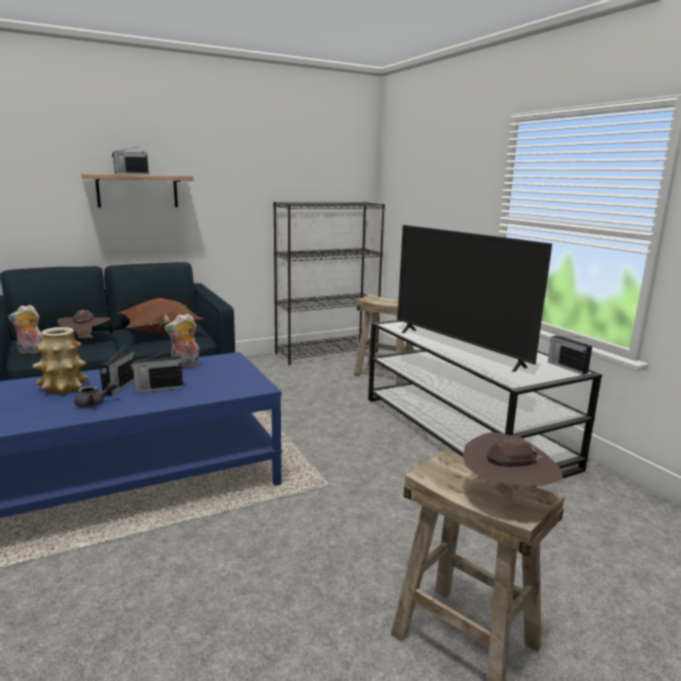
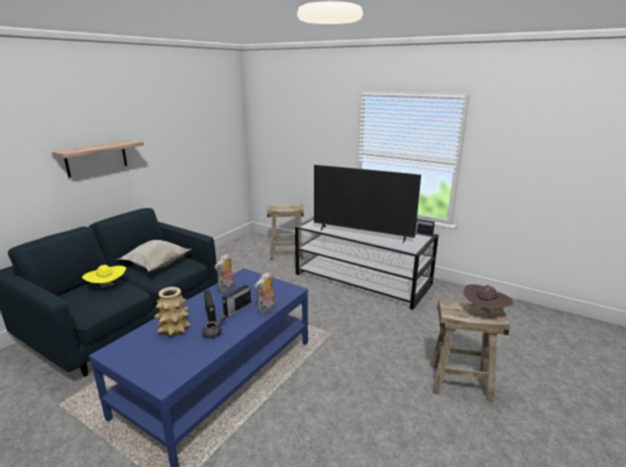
camera: 30 degrees left, 5 degrees up
plush toy [8,305,43,354] -> plush toy moved to [254,272,276,313]
brown hat [57,310,111,338] -> yellow hat [82,265,126,288]
radio [112,146,149,175] -> none
brown pillow [118,298,204,333] -> white pillow [119,240,191,271]
black bookcase [273,202,385,365] -> none

